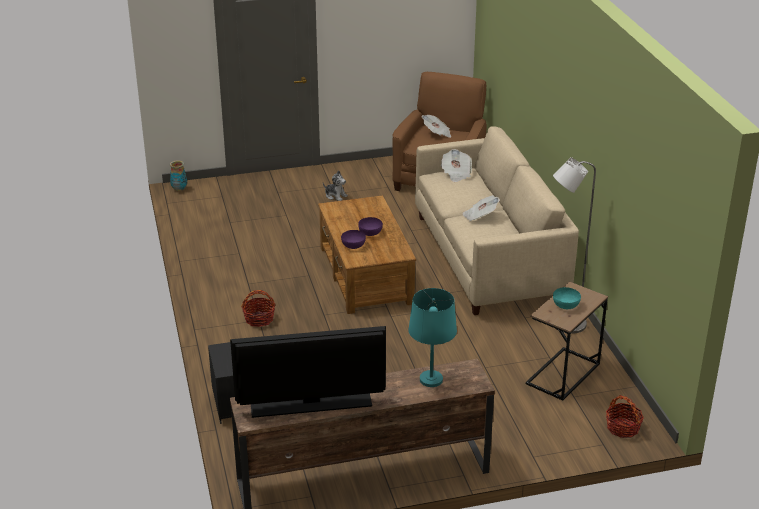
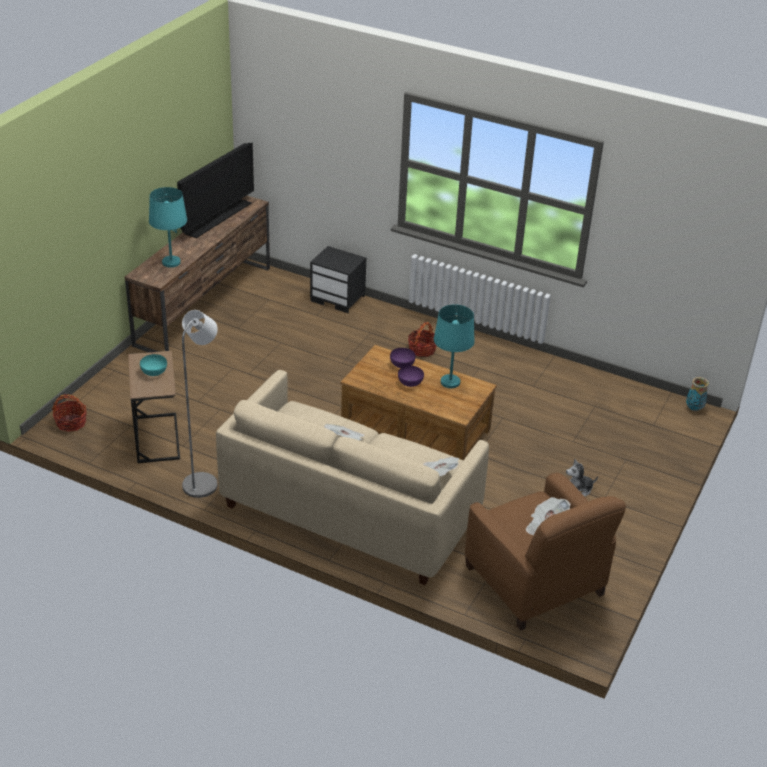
camera: 130 degrees right, 5 degrees up
none -> turquoise table lamp [434,305,475,388]

